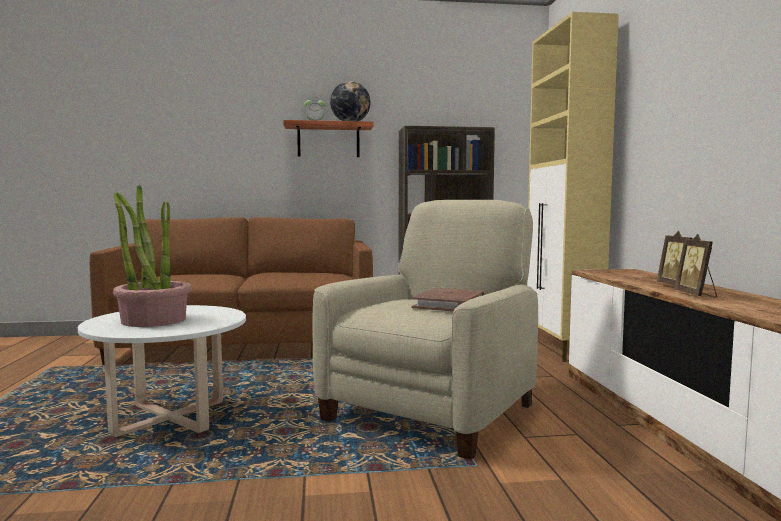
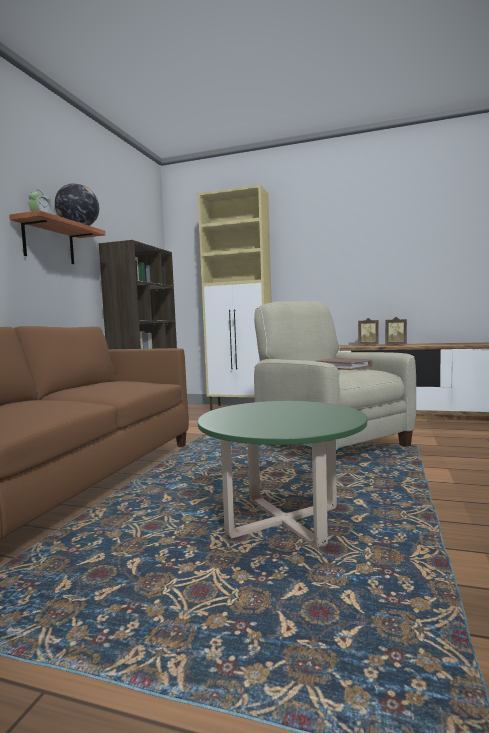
camera: 65 degrees left, 0 degrees up
white coffee table [78,305,246,437] -> green coffee table [198,401,367,549]
potted plant [113,185,191,327] -> none

